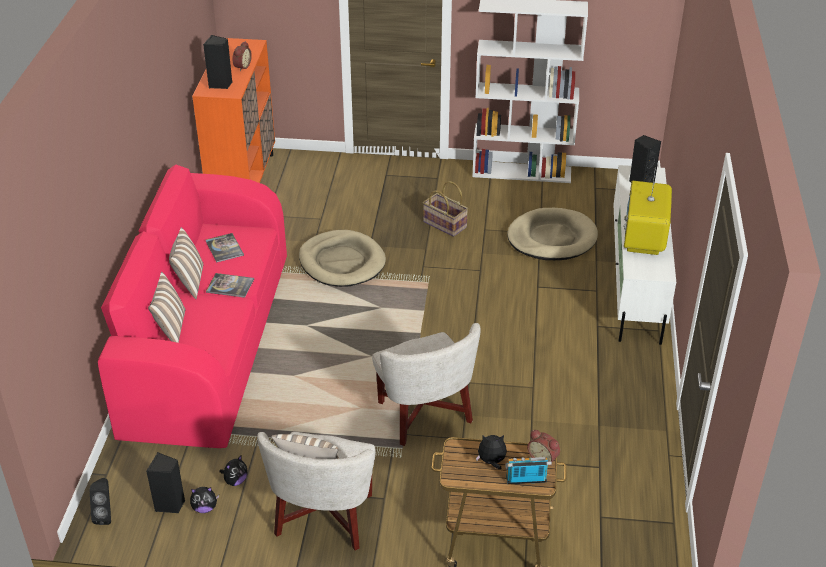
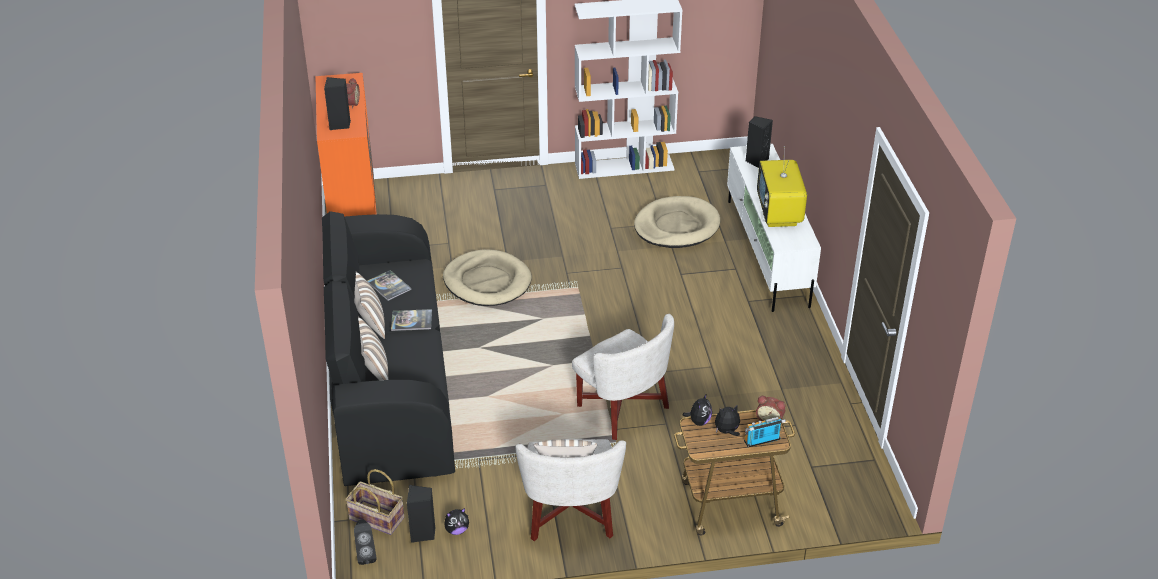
camera: 15 degrees left, 0 degrees up
pink sofa [98,165,287,448] -> black sofa [322,211,455,486]
plush toy [219,456,248,486] -> plush toy moved to [683,393,712,426]
basket [423,181,468,237] -> basket moved to [345,469,404,535]

